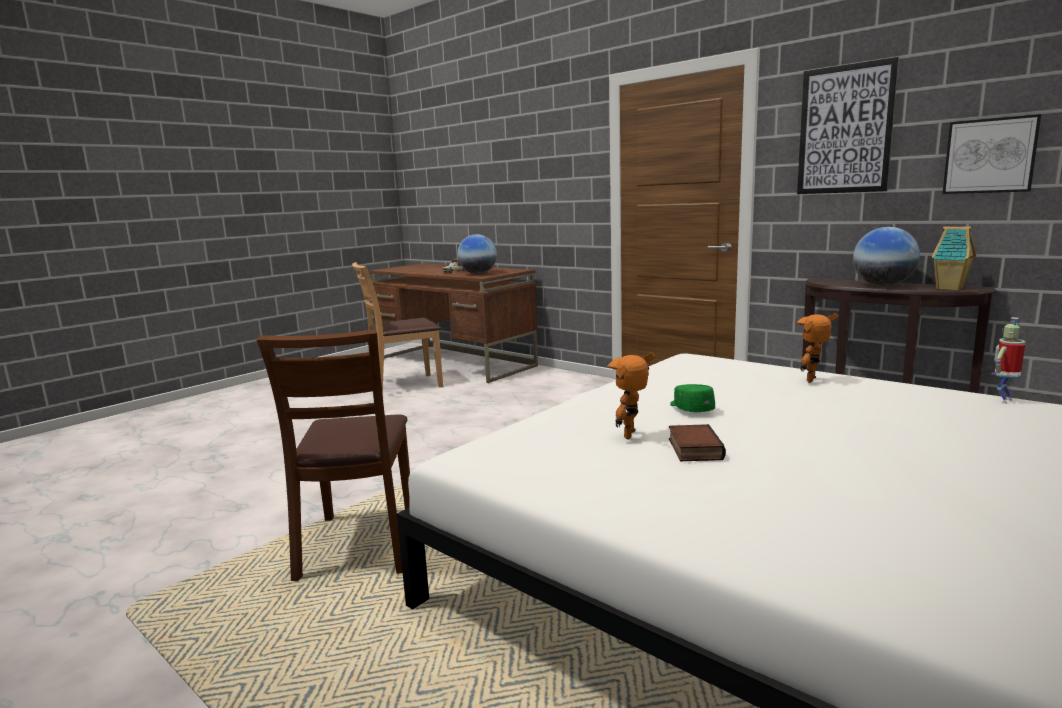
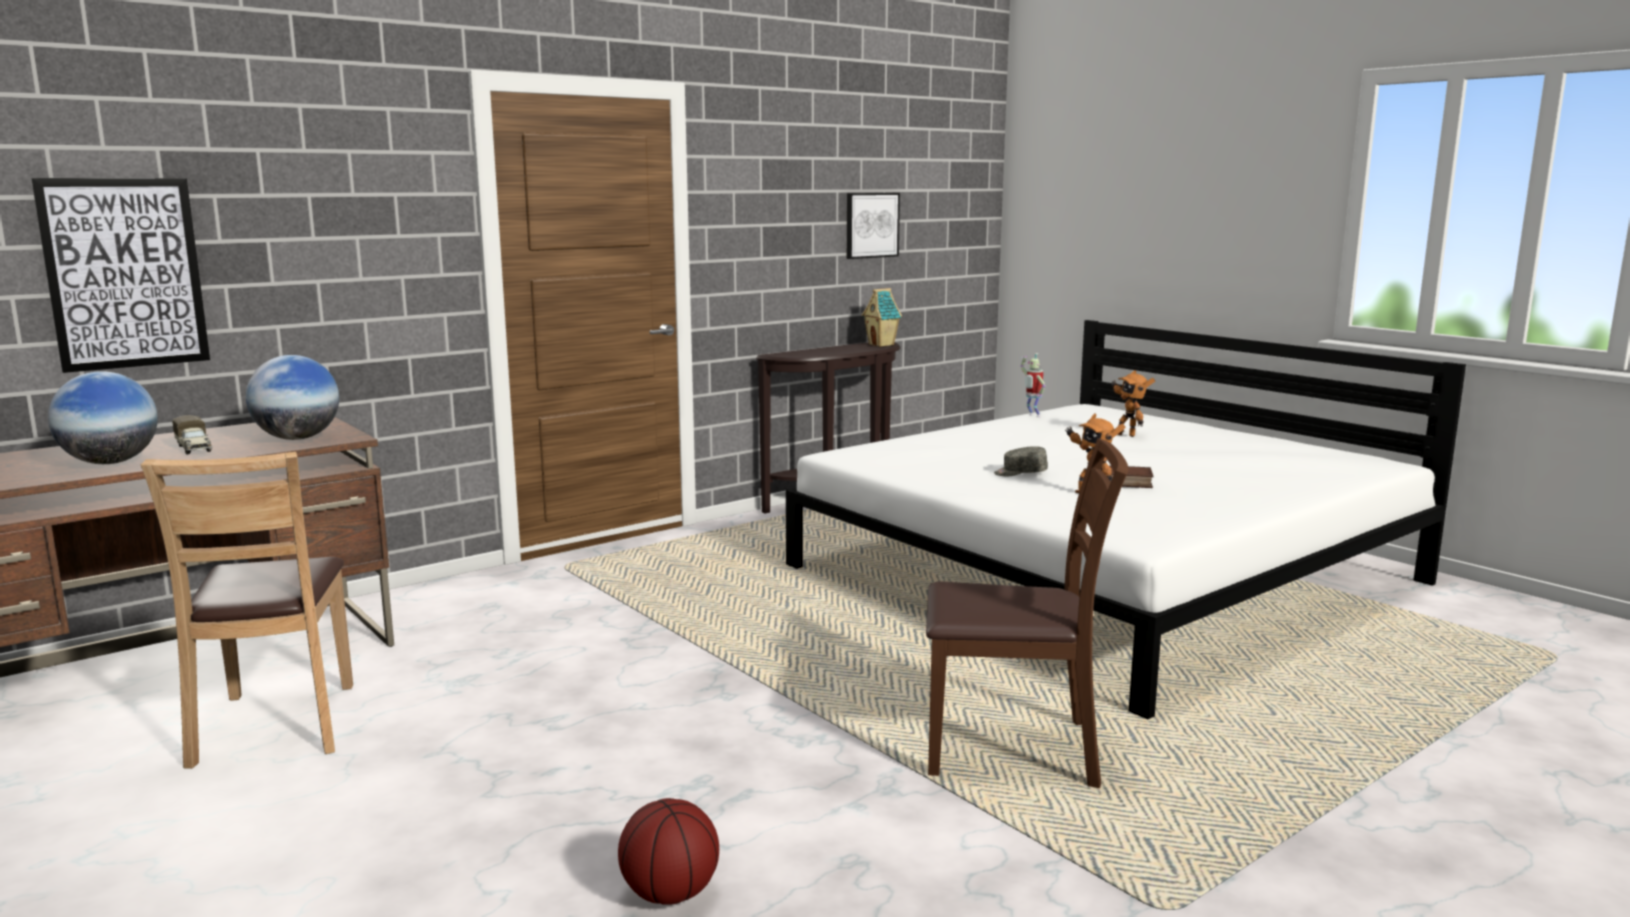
camera: 80 degrees left, 0 degrees up
green cap [670,384,715,412] -> grey cap [994,446,1048,476]
toy robot [796,313,838,383] -> toy robot moved to [1111,370,1155,437]
picture [797,57,899,194] -> picture moved to [31,178,210,373]
globe [853,227,920,286] -> globe moved to [48,371,158,464]
none -> basketball [618,798,719,905]

